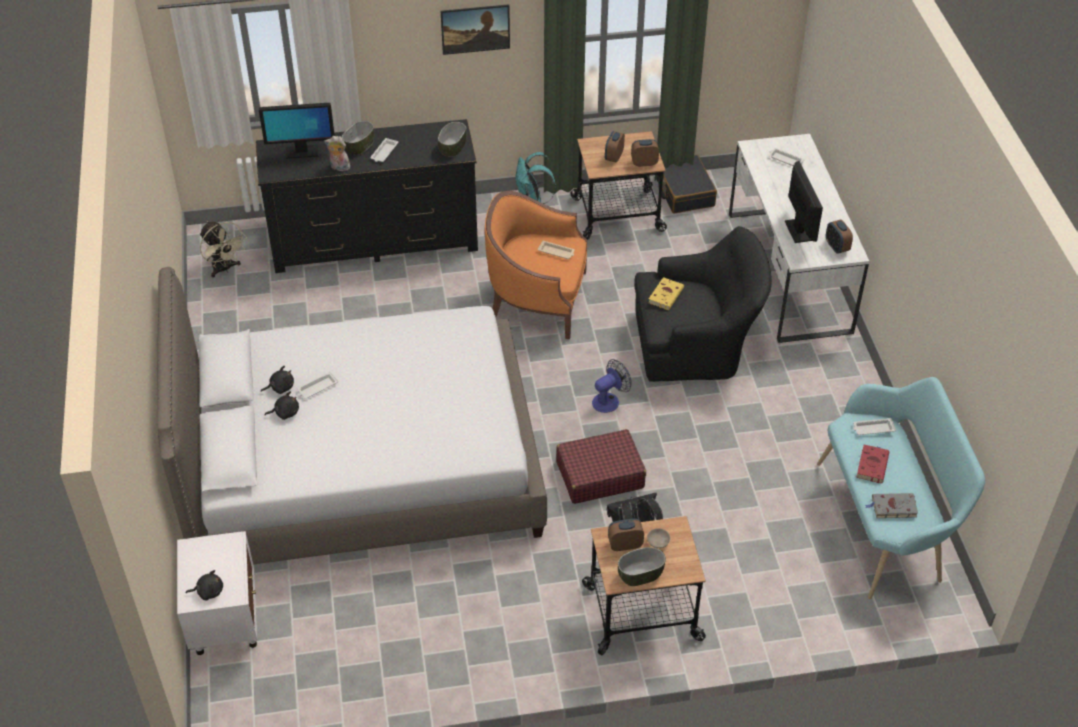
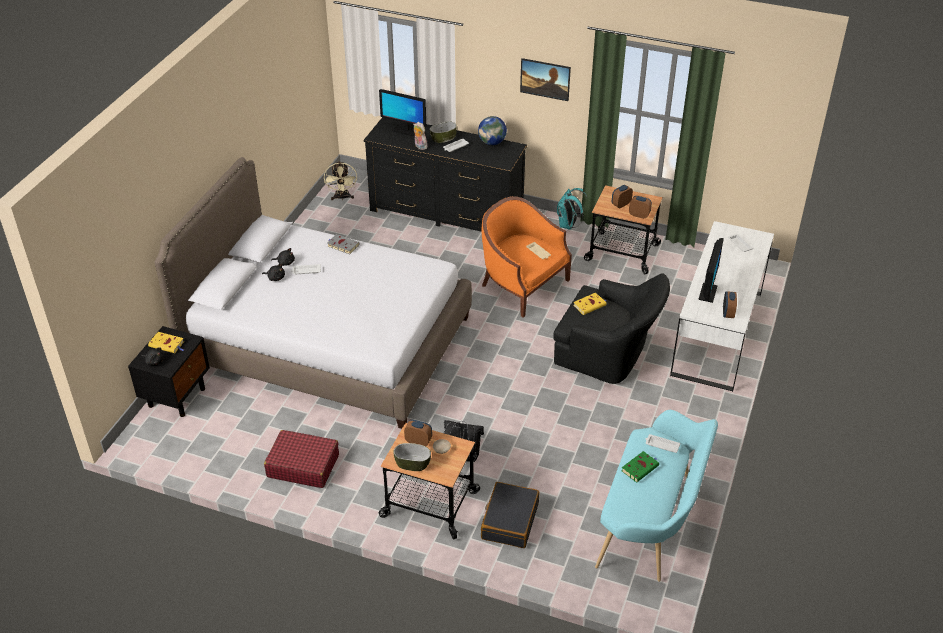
camera: 30 degrees right, 5 degrees down
white nightstand [177,531,257,655] -> black nightstand [128,326,210,417]
bowl [438,122,466,157] -> none
red suitcase [556,429,646,504] -> red suitcase moved to [264,430,339,488]
fan [592,359,632,413] -> none
black suitcase [657,155,717,213] -> black suitcase moved to [481,482,539,548]
red book [856,444,889,483] -> green book [622,451,659,482]
grey book [865,493,918,518] -> grey book moved to [327,234,359,254]
none -> yellow book [148,332,184,353]
none -> globe [478,116,507,145]

